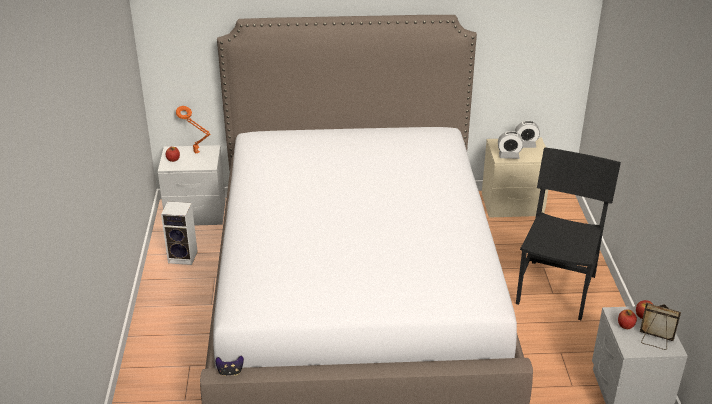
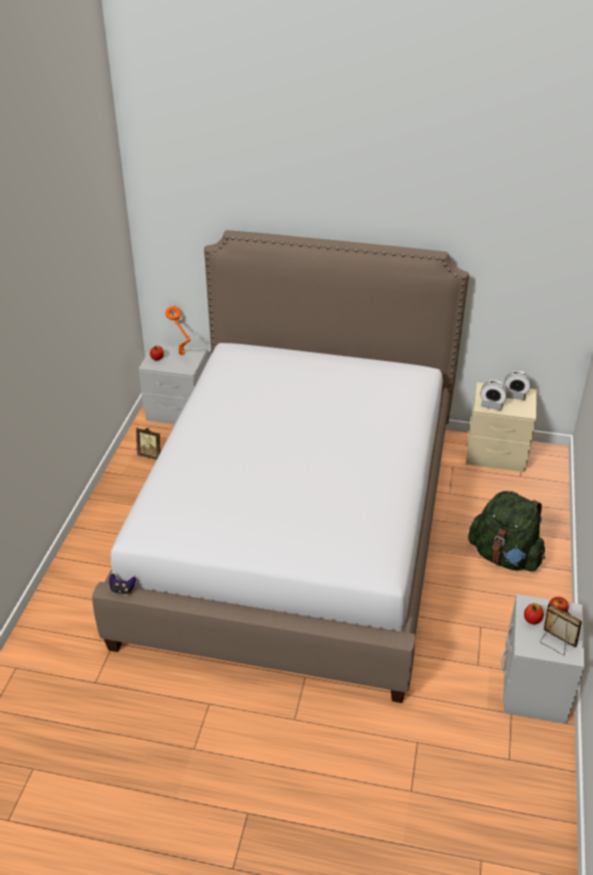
camera: 15 degrees right, 5 degrees up
speaker [161,201,198,265] -> picture frame [136,428,162,460]
black chair [516,147,621,320] -> green backpack [468,491,545,572]

